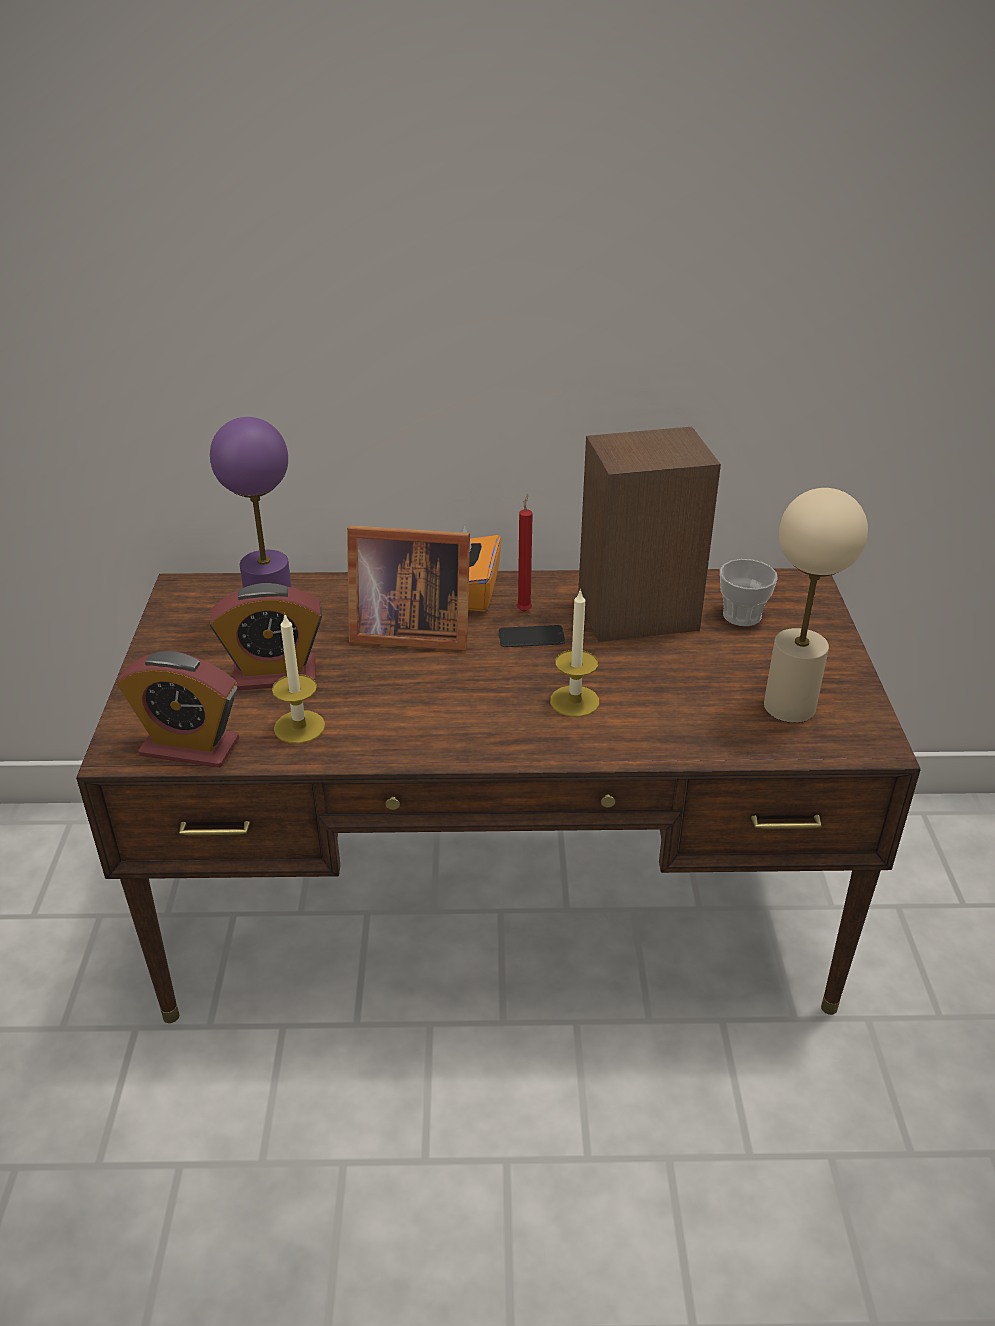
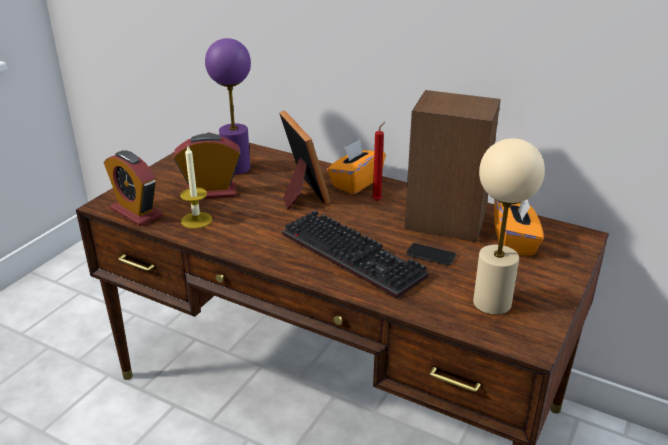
camera: 30 degrees right, 5 degrees down
alarm clock [210,583,322,691] -> alarm clock turned 150 degrees clockwise [174,133,241,199]
picture frame [347,525,470,651] -> picture frame turned 150 degrees counterclockwise [279,110,331,210]
phone [498,625,565,647] -> phone moved to [406,243,456,266]
candle [550,588,599,717] -> keyboard [282,210,429,298]
cup [720,559,778,626] -> orange tissue box [494,199,544,256]

